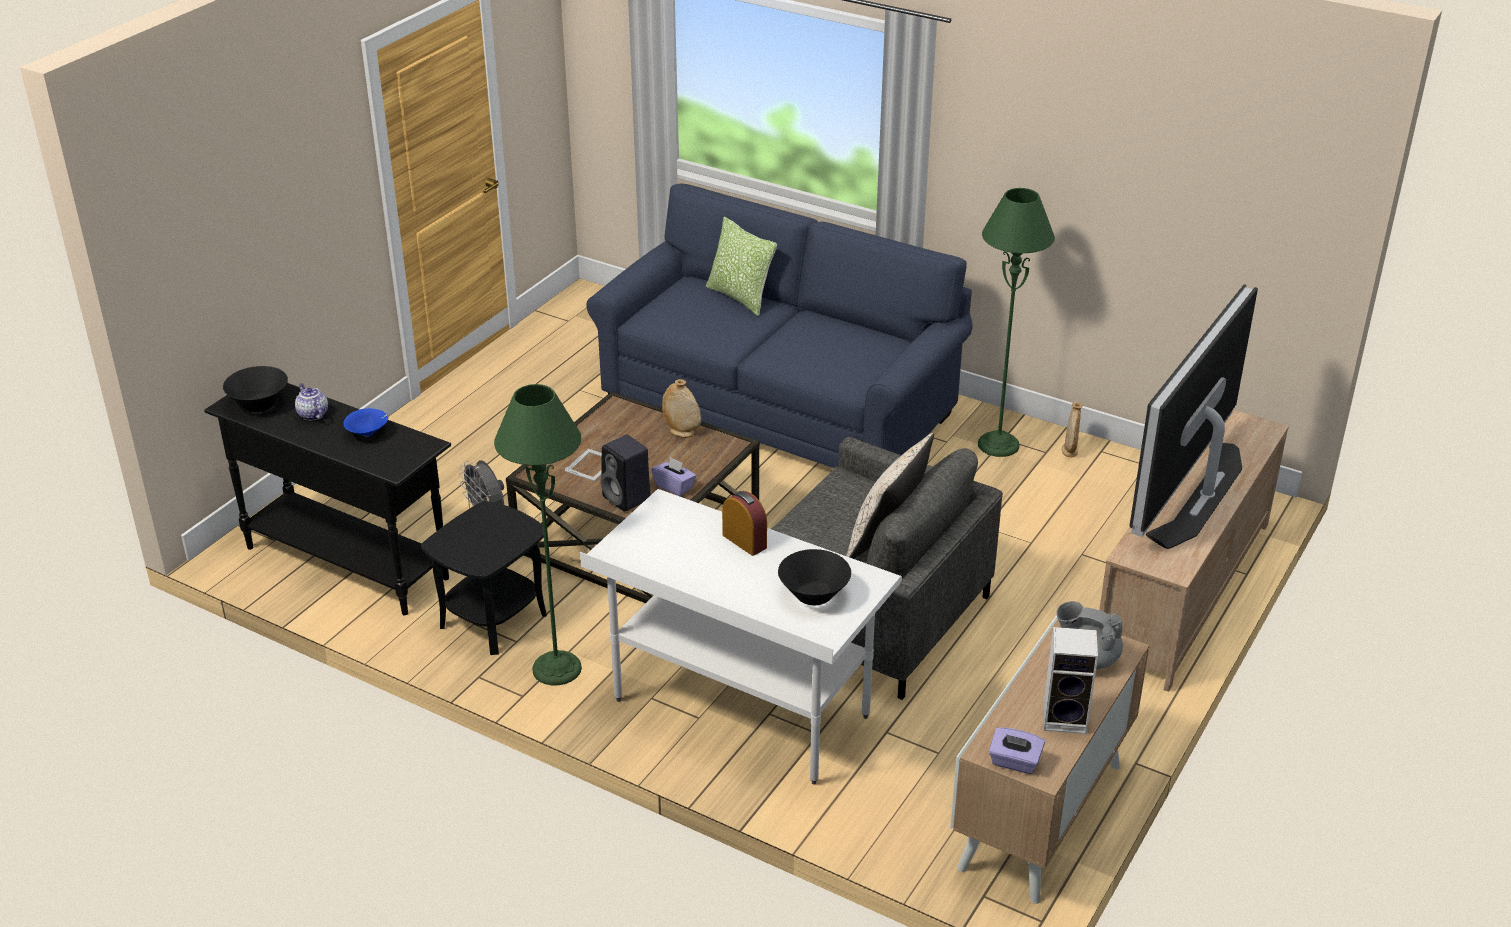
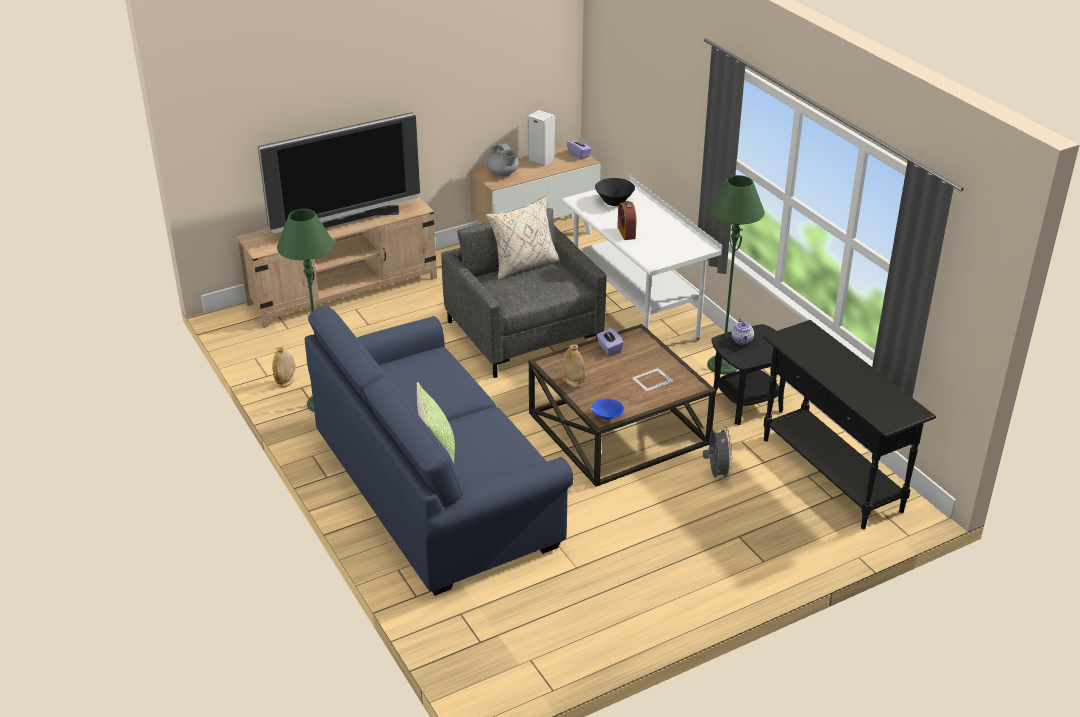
camera: 150 degrees left, 0 degrees up
black bowl [223,366,288,412] -> none
teapot [295,383,328,421] -> teapot moved to [731,318,754,345]
blue bowl [344,408,388,437] -> blue bowl moved to [591,399,624,420]
black speaker [601,435,651,512] -> none

